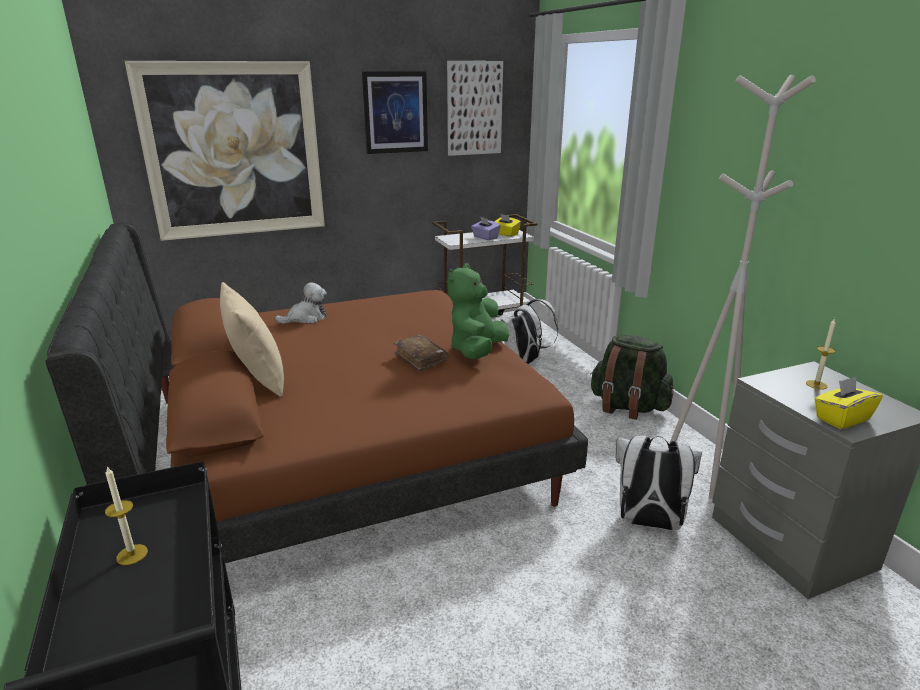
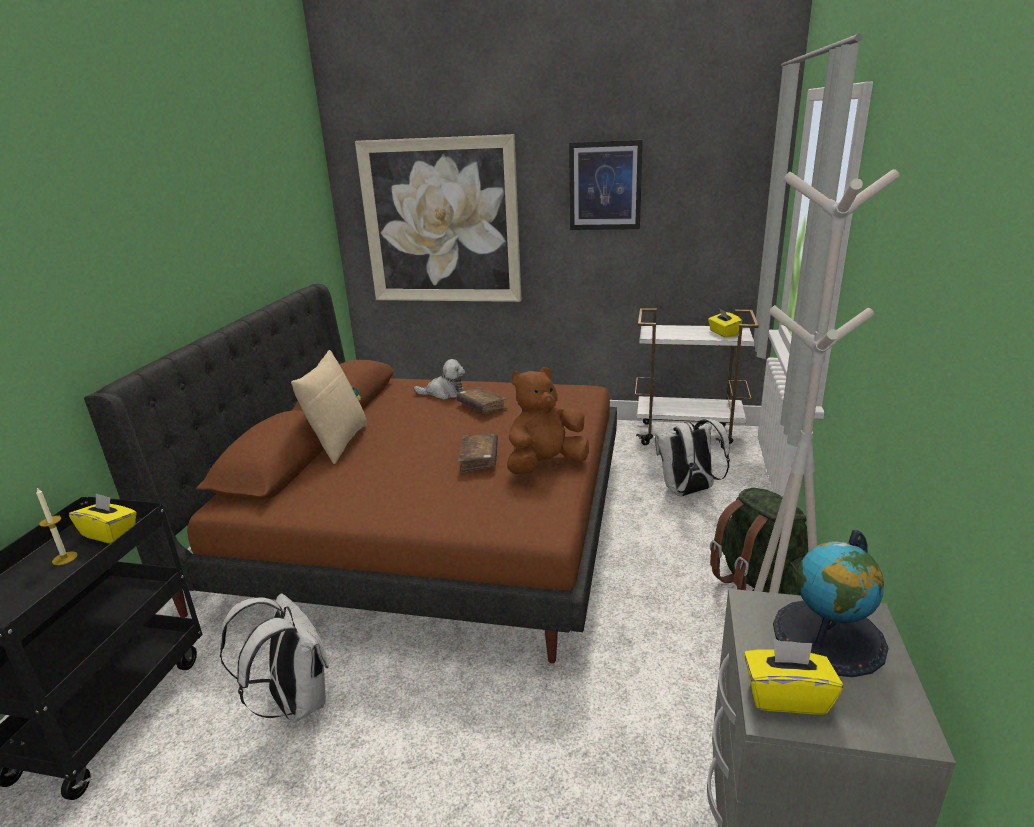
camera: 35 degrees right, 0 degrees up
picture [447,61,503,156] -> none
green plush toy [447,264,509,359] -> brown plush toy [507,367,589,474]
purple tissue box [471,217,501,240] -> none
white backpack [616,436,702,530] -> white backpack moved to [220,593,329,723]
candle [806,318,836,390] -> globe [773,530,889,677]
none -> yellow tissue box [69,493,137,543]
none -> brown book [456,387,507,414]

